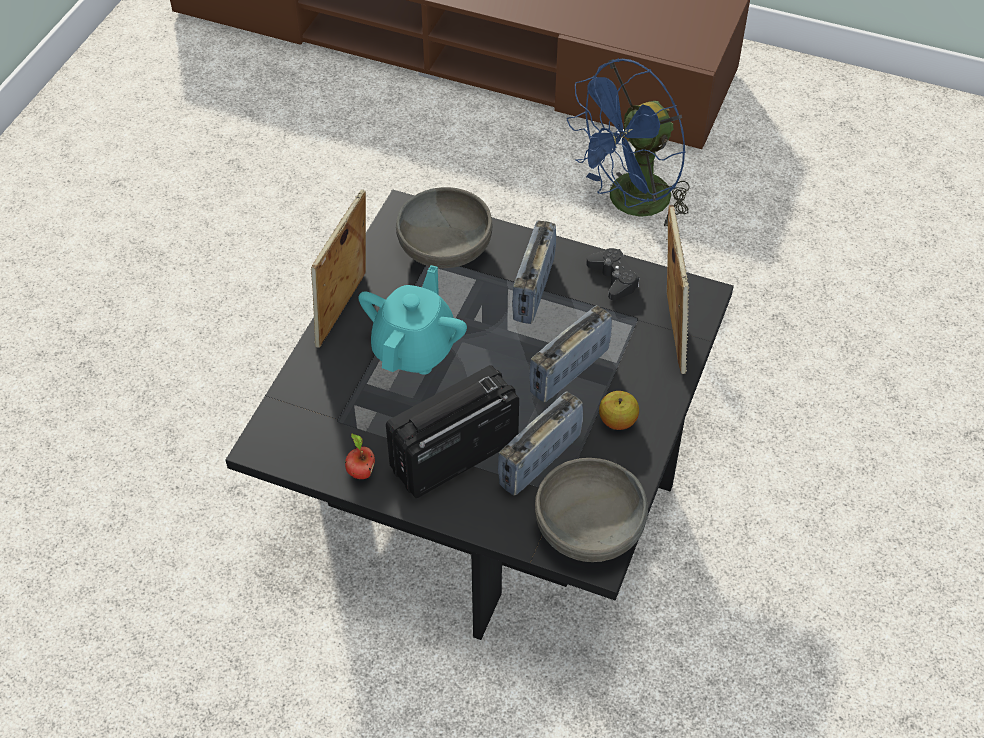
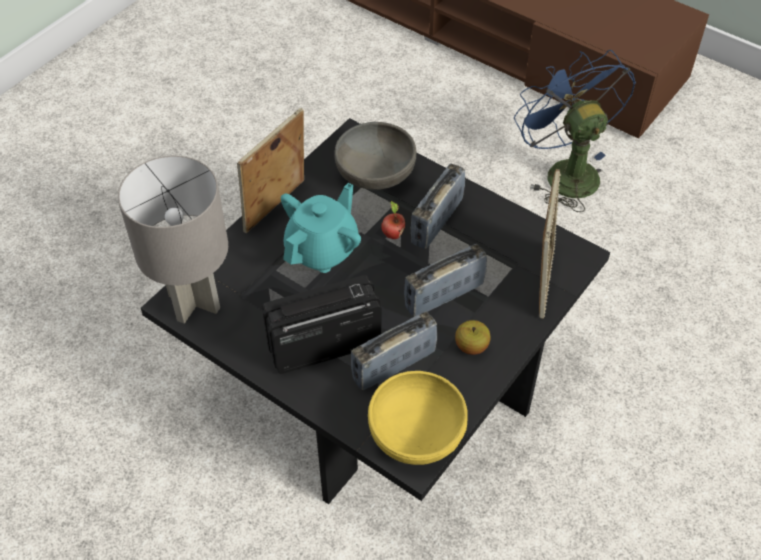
camera: 15 degrees right, 0 degrees up
apple [345,434,375,479] -> apple moved to [381,201,406,239]
grey bowl [535,458,648,562] -> yellow bowl [368,371,468,465]
blue fan [567,58,690,226] -> blue fan turned 90 degrees clockwise [514,50,636,212]
black game controller [586,248,639,301] -> none
none -> grey table lamp [118,156,228,324]

